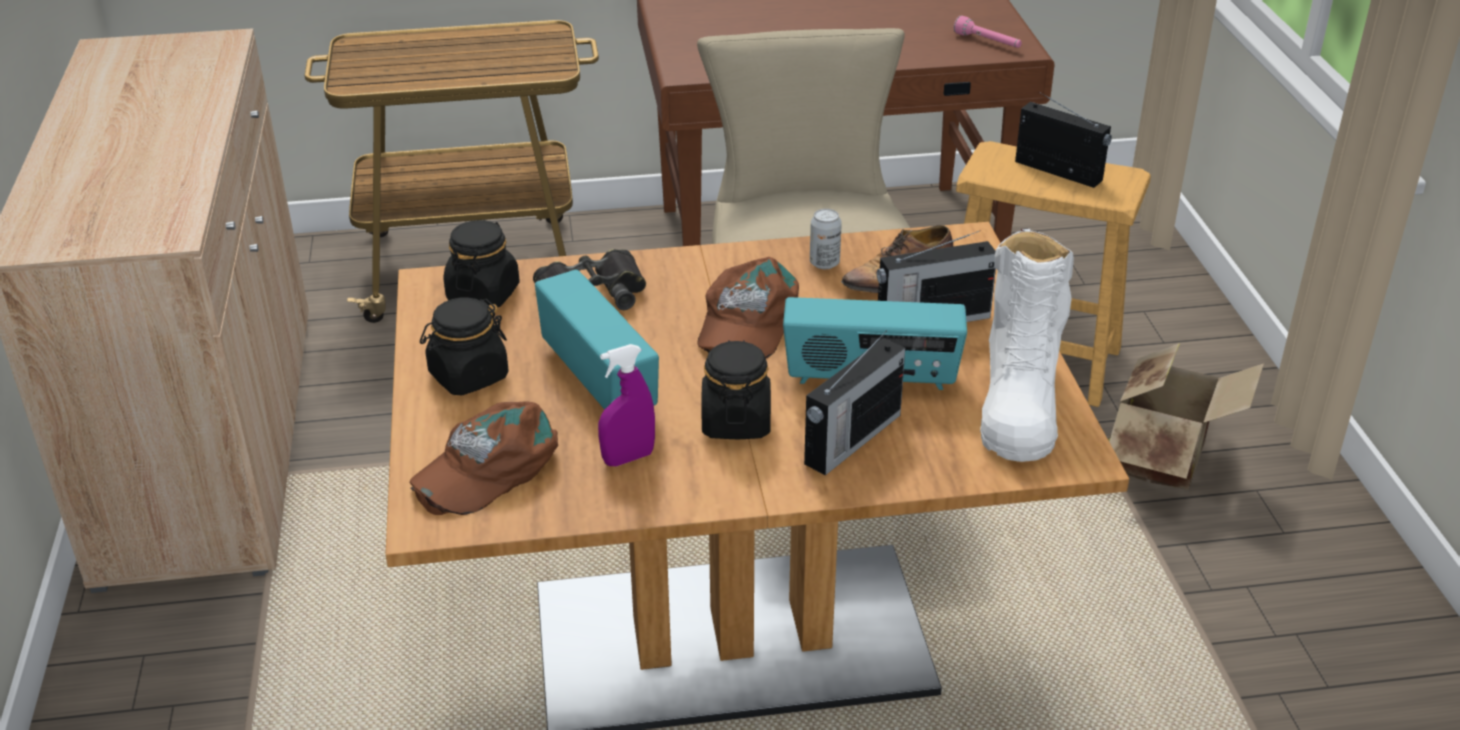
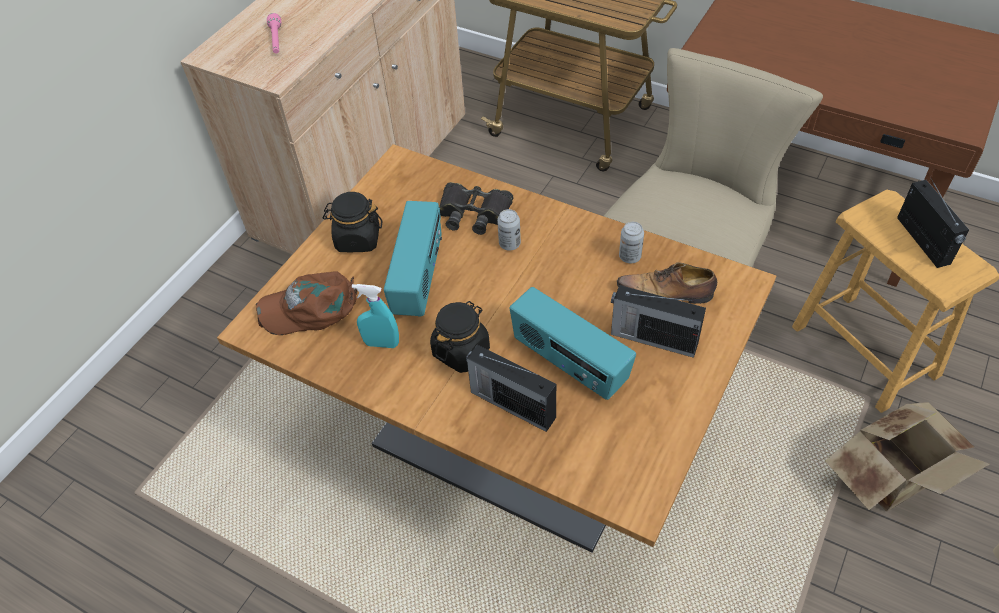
camera: 40 degrees right, 15 degrees up
black jar [444,220,520,307] -> none
purple spray bottle [598,344,655,466] -> turquoise spray bottle [352,284,399,348]
brown cap [697,257,799,358] -> none
radio [804,330,905,475] -> radio turned 45 degrees clockwise [466,345,556,432]
pink flashlight [953,16,1022,48] -> pink flashlight moved to [267,13,281,54]
white boot [980,229,1074,462] -> none
none -> can [497,209,521,251]

